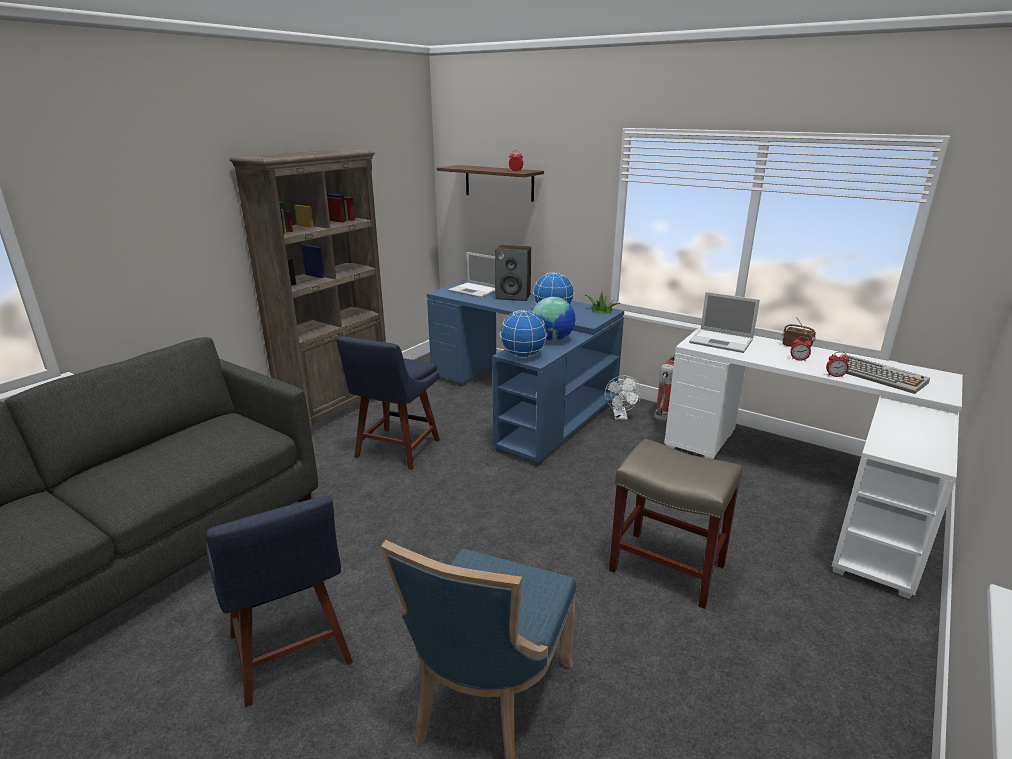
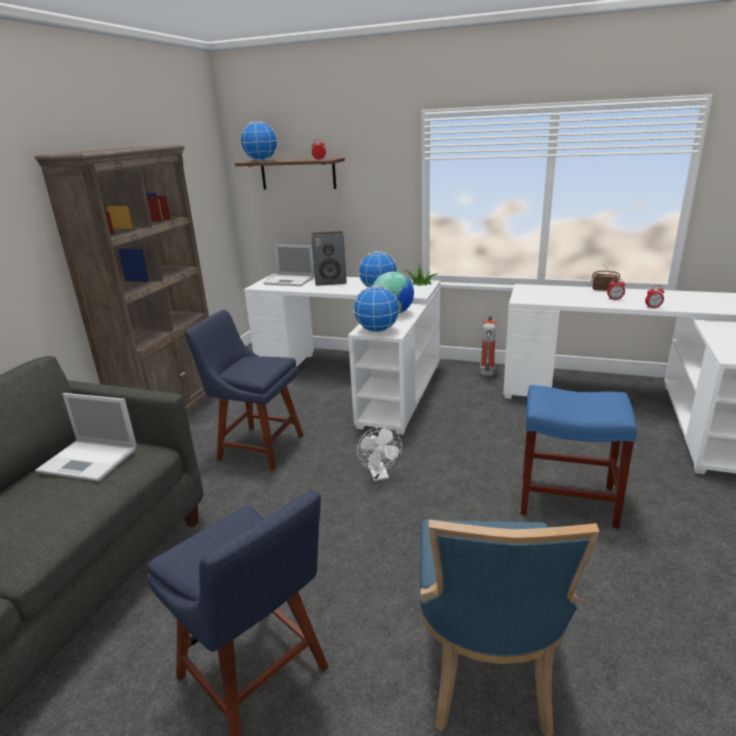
camera: 15 degrees left, 0 degrees up
blue chair [336,336,440,470] -> blue chair turned 105 degrees clockwise [185,310,304,470]
blue desk [427,281,624,466] -> white desk [244,274,440,435]
white fan [605,376,642,420] -> white fan moved to [357,426,402,481]
beige stool [609,438,743,609] -> blue stool [521,385,637,529]
laptop [689,292,760,353] -> laptop moved to [35,393,137,481]
keyboard [839,354,930,394] -> none
none -> globe [240,121,278,161]

